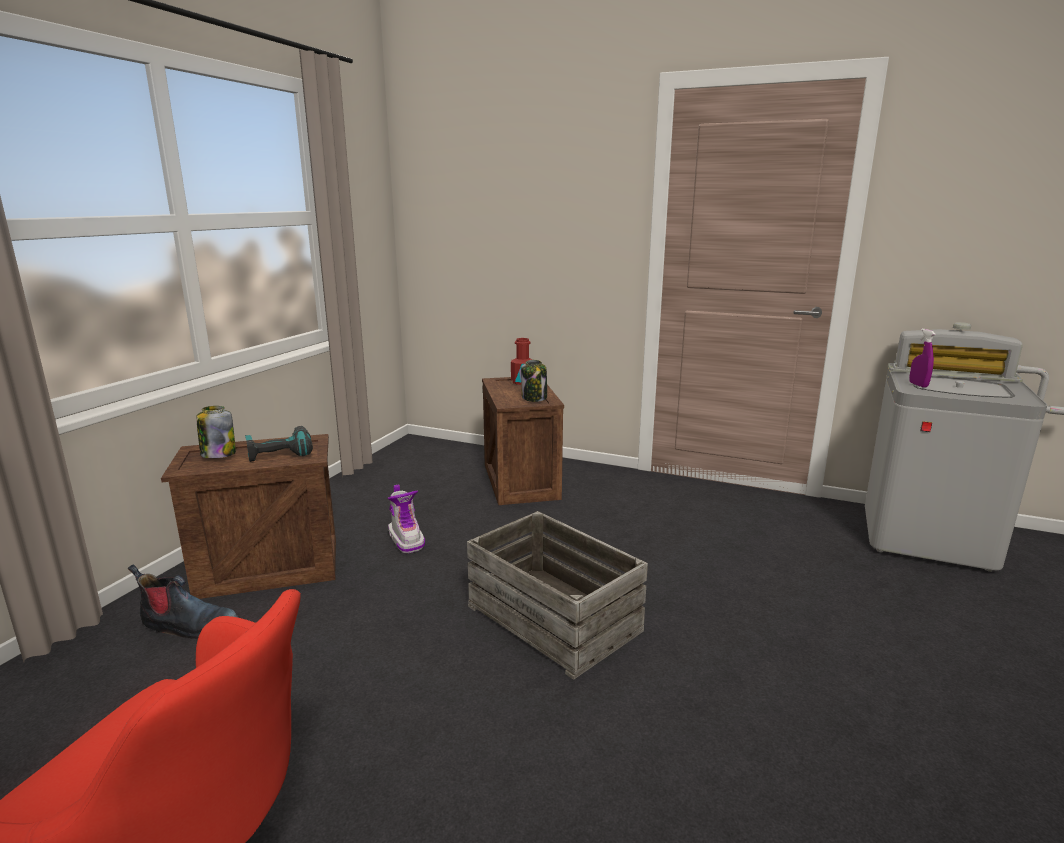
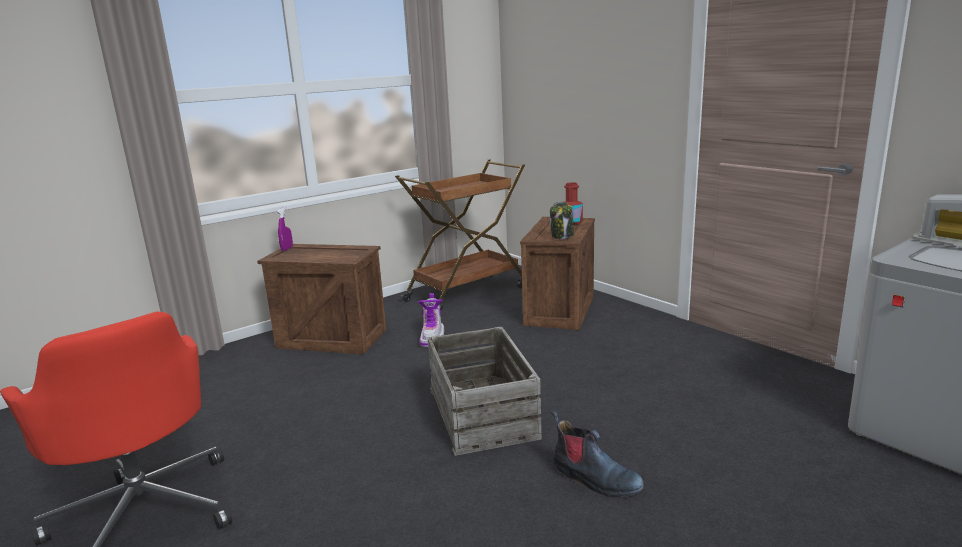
camera: 30 degrees right, 0 degrees up
boot [128,564,239,639] -> boot moved to [550,409,644,497]
jar [196,406,236,458] -> none
power drill [245,426,313,462] -> none
purple spray bottle [909,329,936,388] -> purple spray bottle moved to [277,207,293,251]
none -> brown cart [395,159,525,314]

